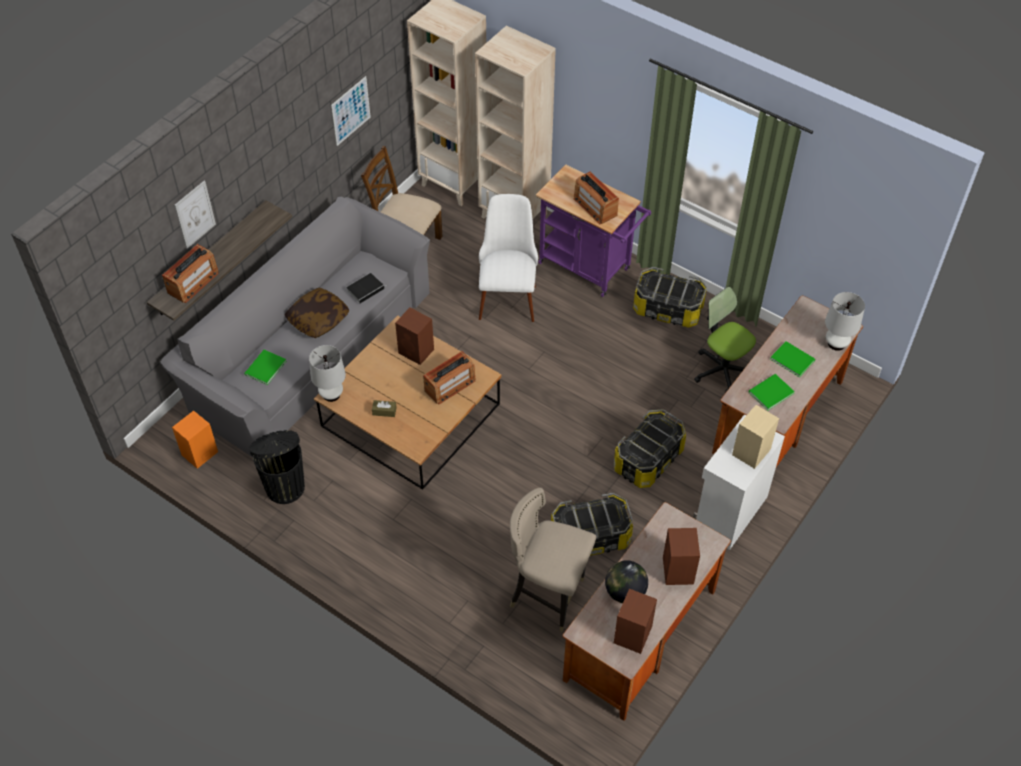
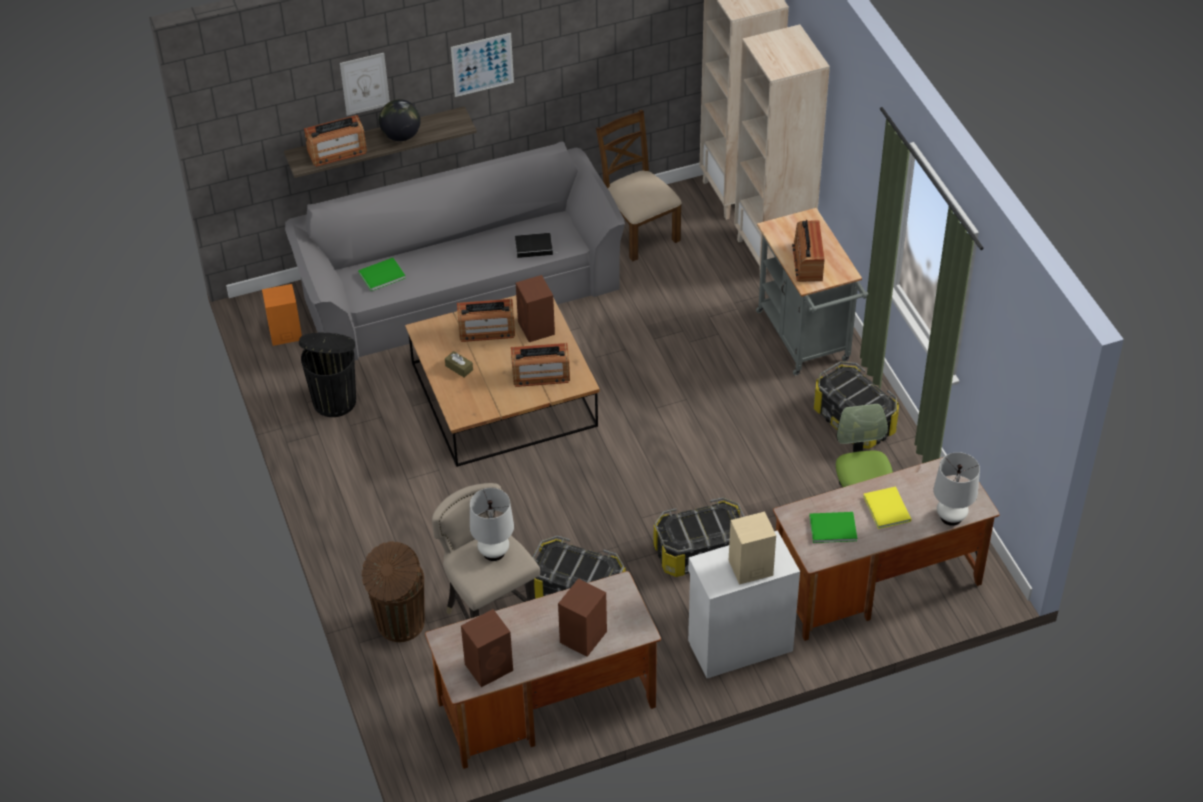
camera: 35 degrees right, 5 degrees down
pillow [284,288,350,338] -> none
white table lamp [309,345,346,402] -> white table lamp moved to [470,488,514,561]
picture [331,76,371,146] -> picture moved to [451,33,514,97]
white chair [479,194,538,322] -> none
purple cart [536,165,651,297] -> grey cart [756,208,868,376]
globe [605,560,648,603] -> globe moved to [379,99,421,141]
green book [770,341,815,377] -> yellow book [863,487,911,529]
none -> brown trash can [362,541,425,642]
none -> radio [457,299,515,342]

